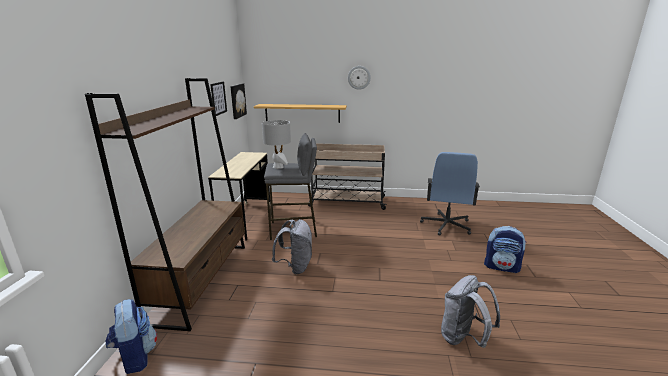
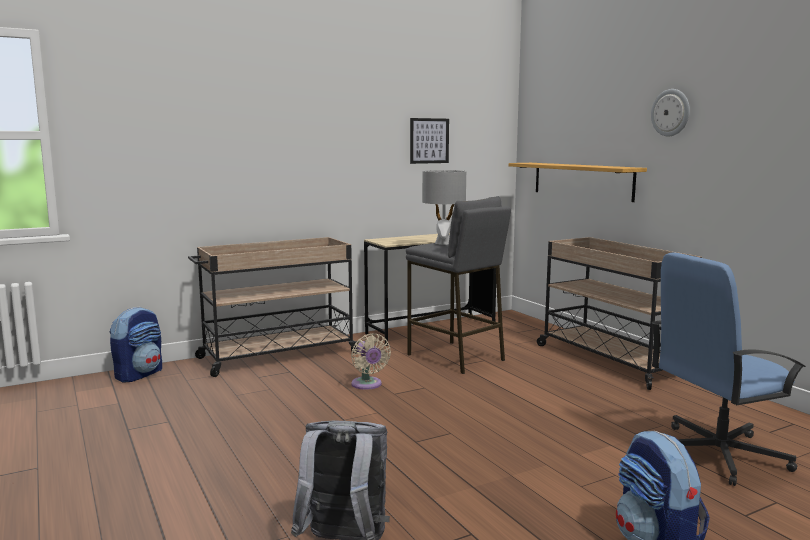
camera: 55 degrees right, 10 degrees down
brown bookcase [85,78,245,331] -> beige cart [188,237,360,377]
picture [230,84,247,119] -> none
grey backpack [272,219,312,274] -> beige fan [351,333,391,390]

